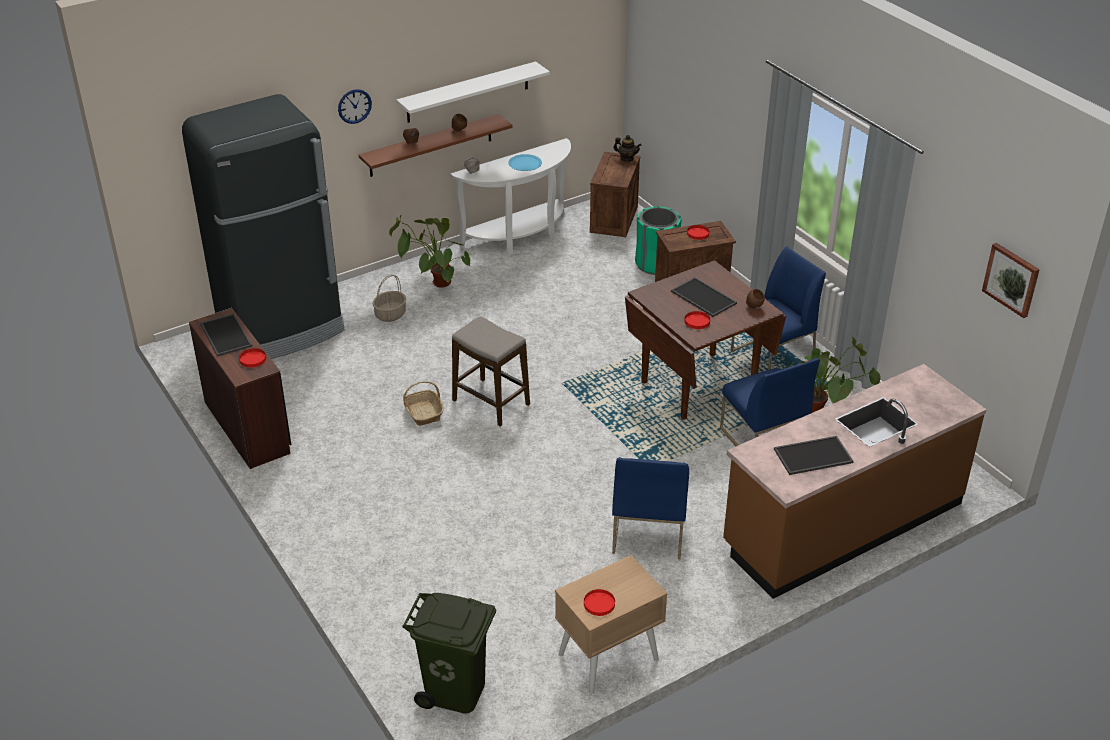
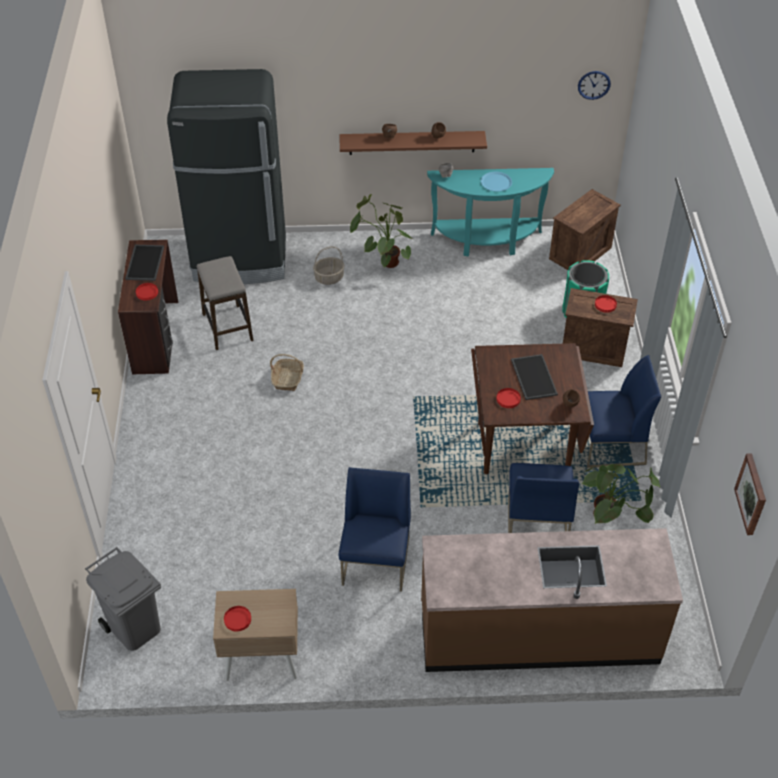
camera: 30 degrees right, 10 degrees up
wall clock [338,89,372,124] -> wall clock moved to [578,71,611,100]
white shelf [396,61,550,123] -> none
green trash can [402,593,496,714] -> grey trash can [85,547,161,651]
white console table [450,138,571,255] -> turquoise console table [427,168,554,257]
stool [452,316,530,427] -> stool moved to [197,256,253,350]
blue chair [612,457,689,559] -> blue chair turned 150 degrees clockwise [339,467,411,592]
teapot [613,135,641,162] -> none
tray [774,436,854,475] -> none

